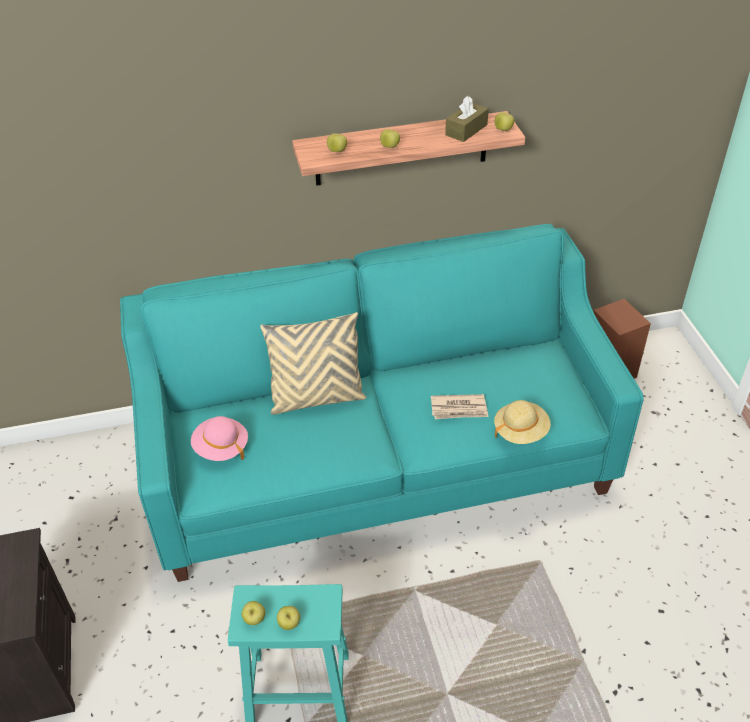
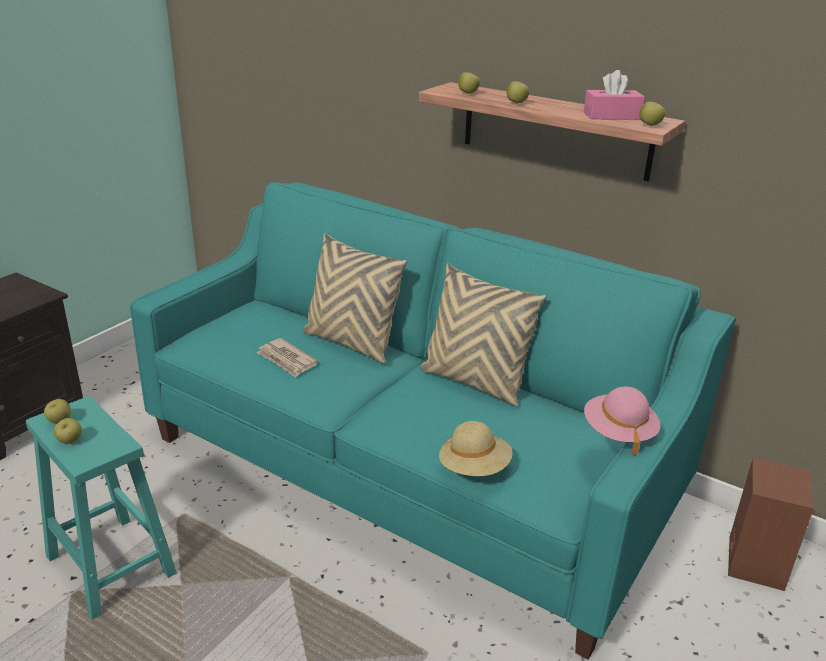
camera: 45 degrees right, 15 degrees down
pink hat [191,416,248,461] -> pink hat moved to [584,387,661,456]
newspaper [431,394,489,419] -> newspaper moved to [256,338,318,377]
brown tissue box [445,96,489,142] -> pink tissue box [584,70,645,120]
none -> beige pillow [420,263,547,406]

